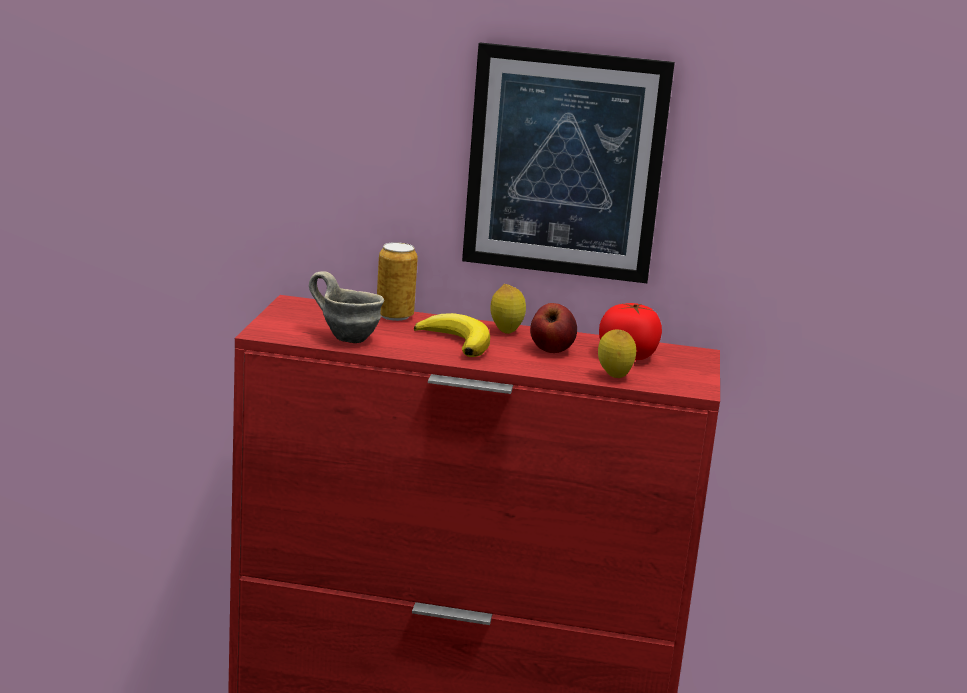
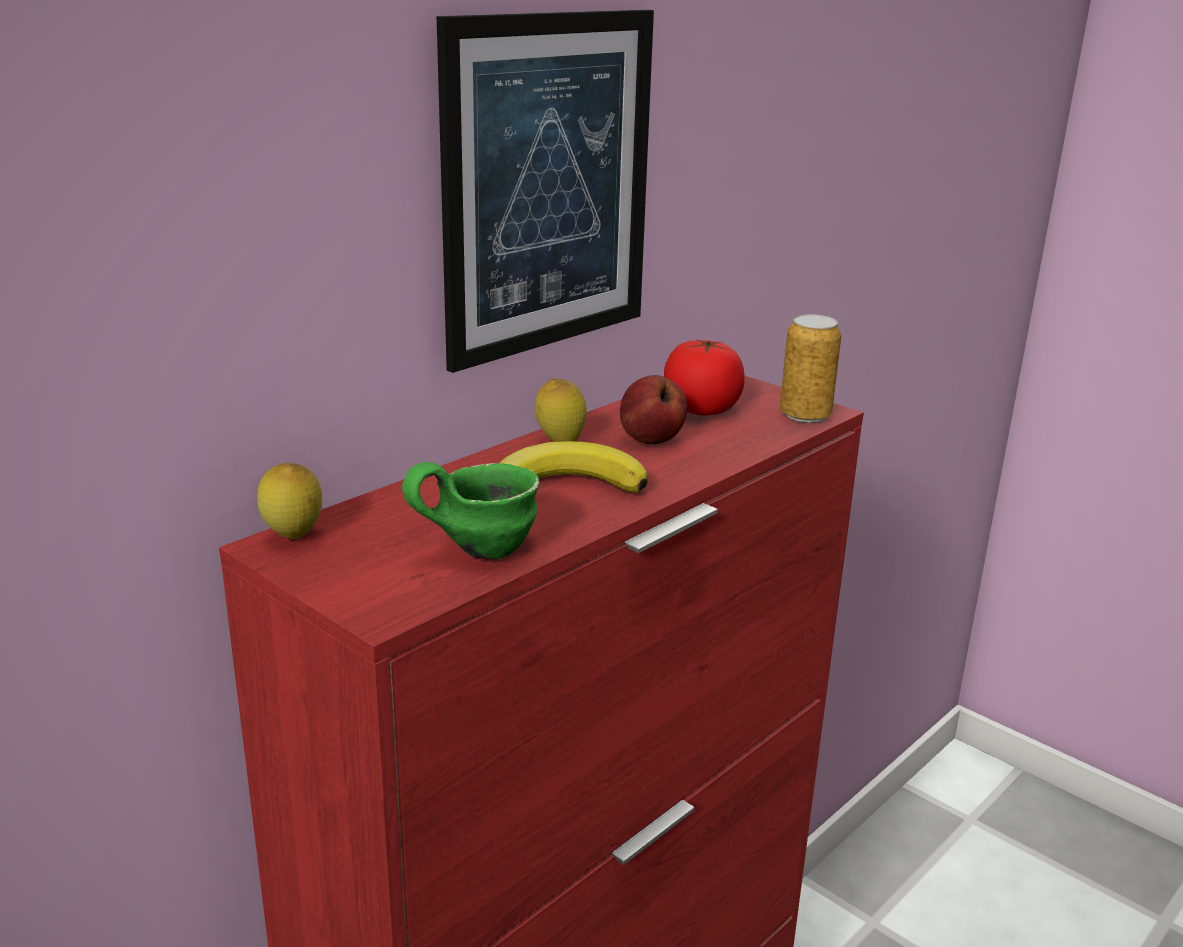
camera: 55 degrees left, 5 degrees up
grey mug [309,271,384,343] -> green mug [402,462,539,559]
can [377,242,418,321] -> can moved to [780,315,841,423]
lemon [598,330,636,378] -> lemon moved to [257,463,322,539]

